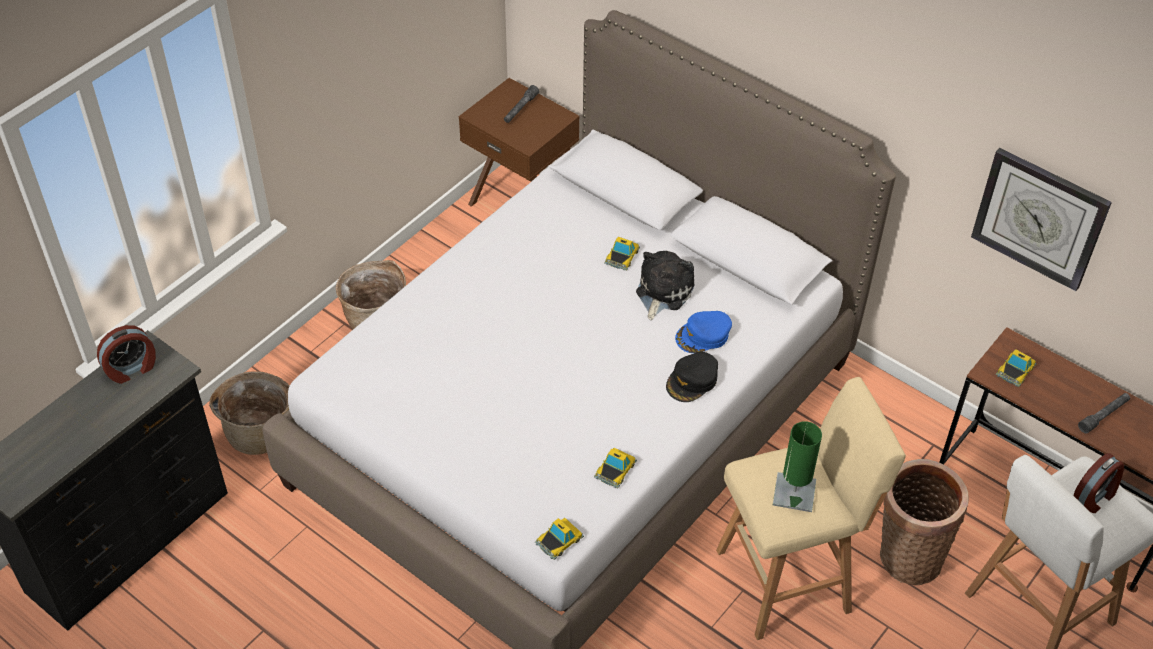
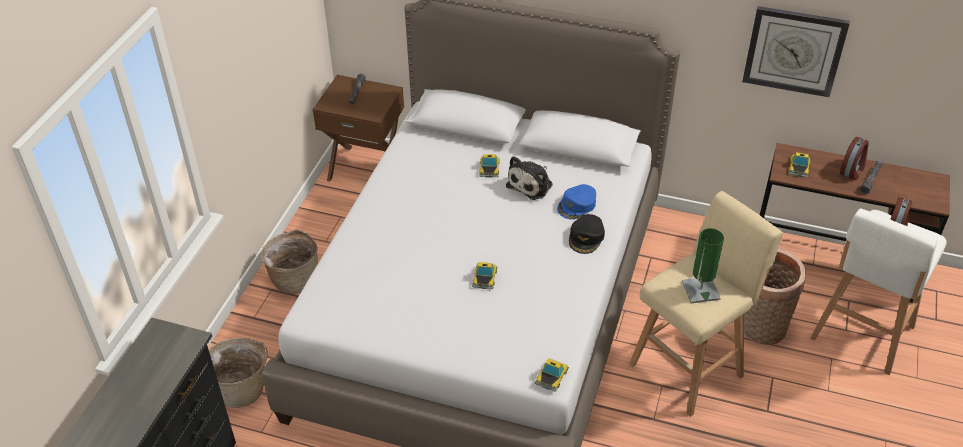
camera: 20 degrees left, 5 degrees down
alarm clock [97,325,156,384] -> alarm clock moved to [840,137,869,180]
toy car [594,448,637,488] -> toy car moved to [472,262,497,290]
plush toy [636,251,695,320] -> plush toy turned 150 degrees counterclockwise [506,156,553,200]

